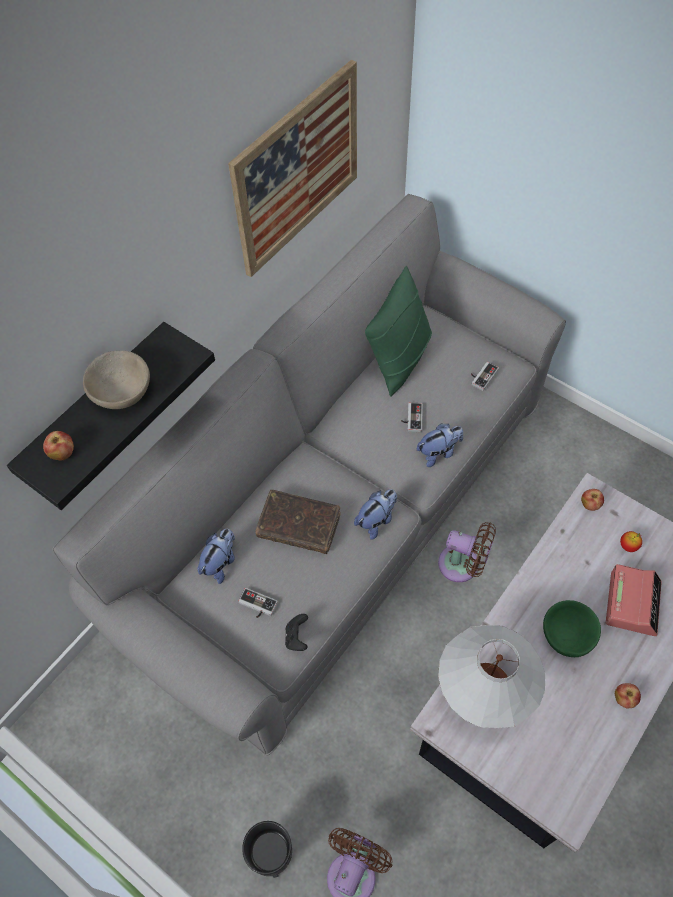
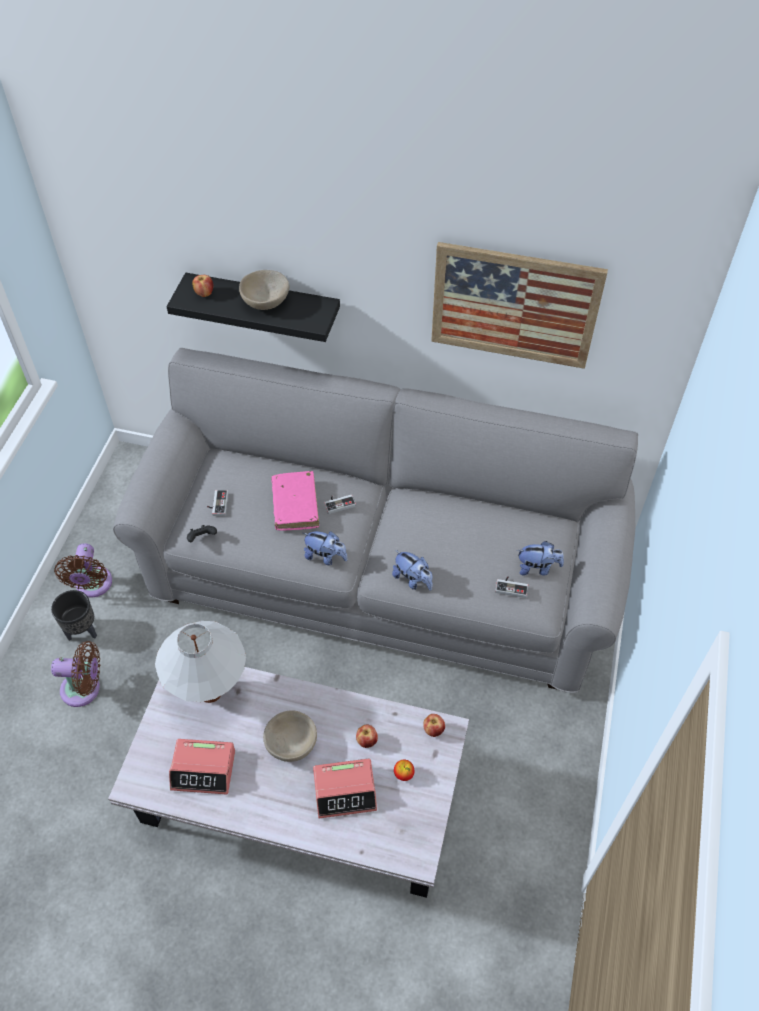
camera: 65 degrees right, 5 degrees down
plush toy [197,529,235,584] -> plush toy moved to [517,541,564,576]
brown book [255,490,341,554] -> pink book [271,471,319,531]
green pillow [365,266,432,397] -> none
game controller [401,402,422,432] -> game controller moved to [324,495,356,514]
brown fan [438,522,496,582] -> brown fan moved to [54,543,112,597]
green bowl [543,600,601,657] -> beige bowl [263,710,317,762]
apple [615,683,641,708] -> apple moved to [356,724,378,748]
none -> alarm clock [169,739,235,794]

